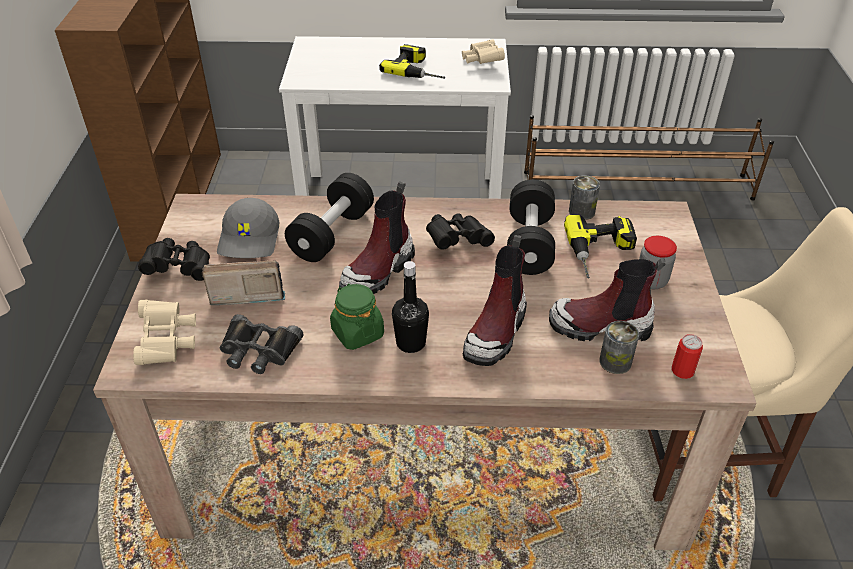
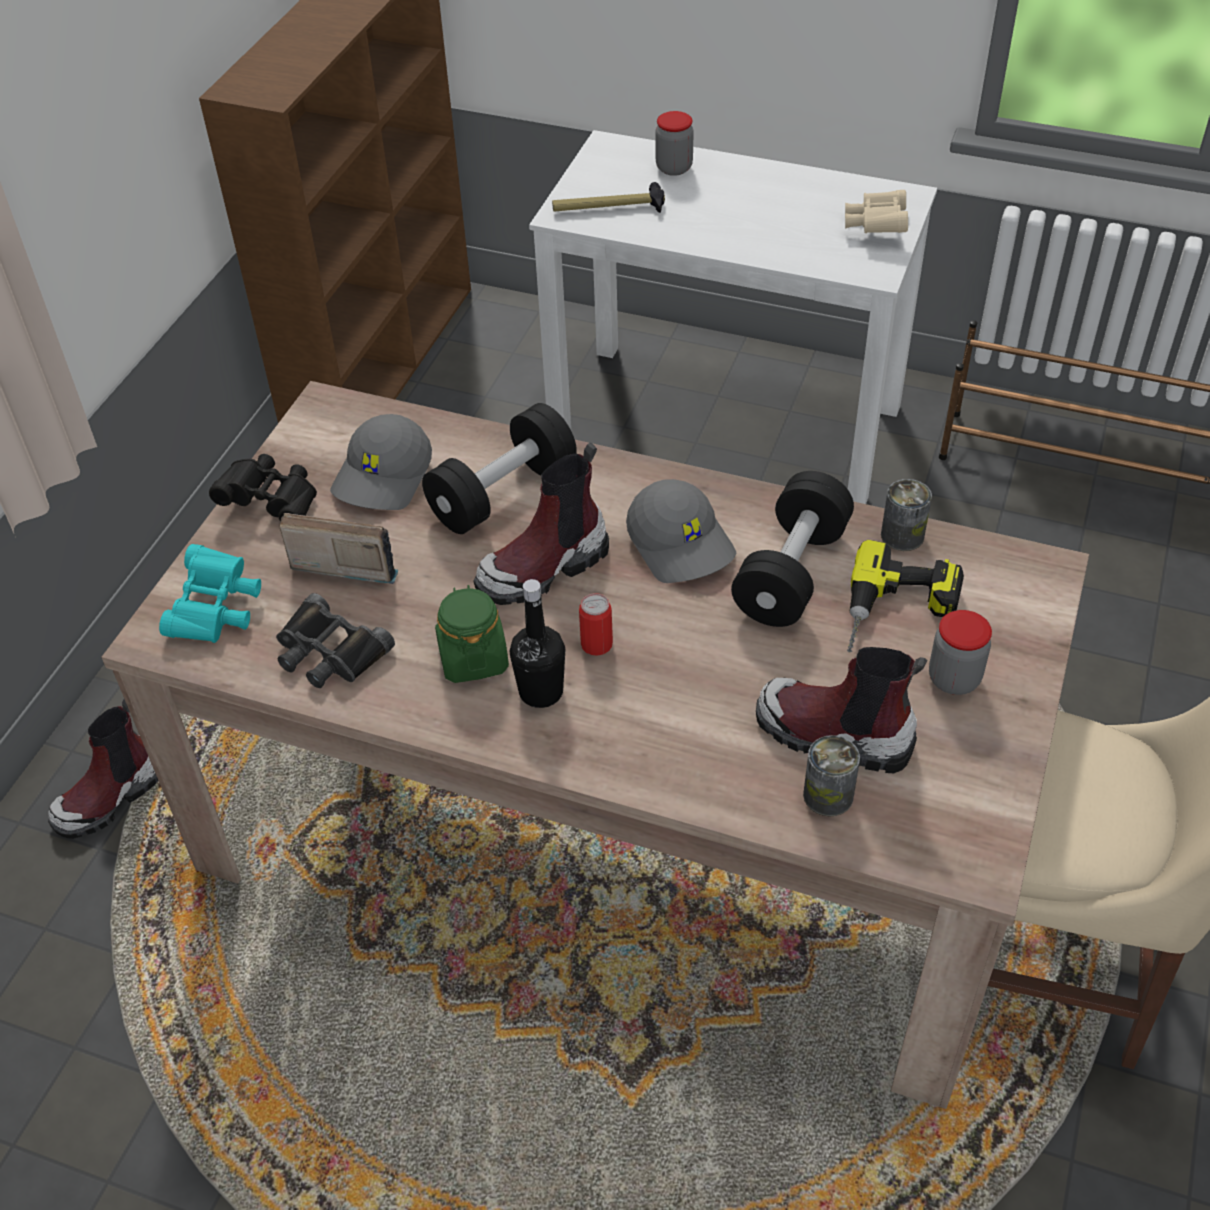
camera: 20 degrees right, 5 degrees up
beige binoculars [133,299,196,365] -> turquoise binoculars [159,544,261,643]
power drill [379,44,445,79] -> none
black binoculars [426,213,495,249] -> grey cap [626,479,736,583]
boot [463,235,527,366] -> boot moved to [48,699,158,839]
can [672,334,703,379] -> can moved to [579,593,613,656]
none -> hammer [552,182,665,213]
none -> jar [656,111,694,176]

